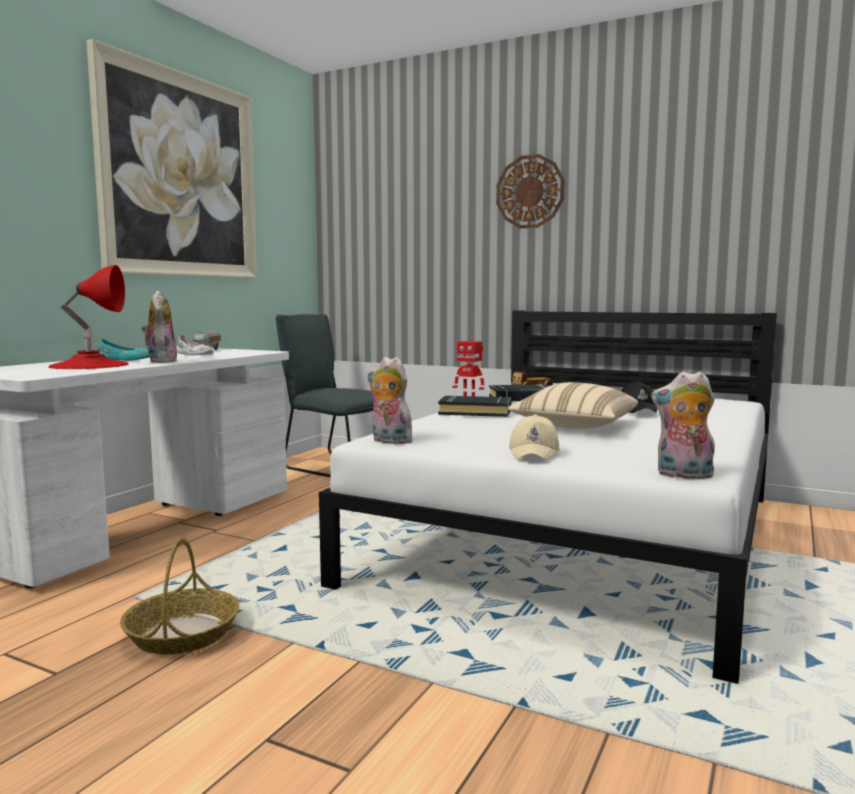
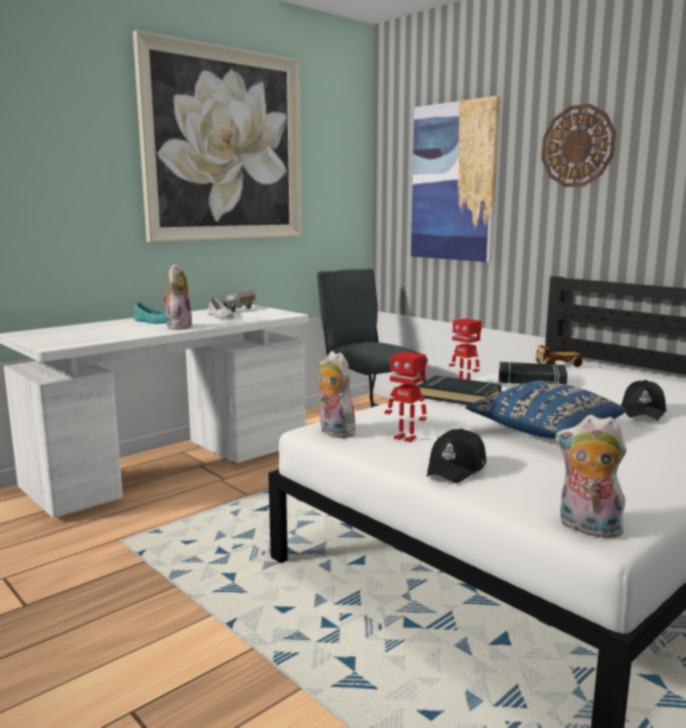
camera: 20 degrees right, 5 degrees up
red table lamp [48,265,129,369] -> none
basket [120,538,239,655] -> none
beige pillow [508,382,638,429] -> blue pillow [466,381,625,439]
beige cap [509,415,560,460] -> black cap [427,429,486,483]
none -> toy robot [384,352,427,442]
none -> picture [411,96,501,262]

